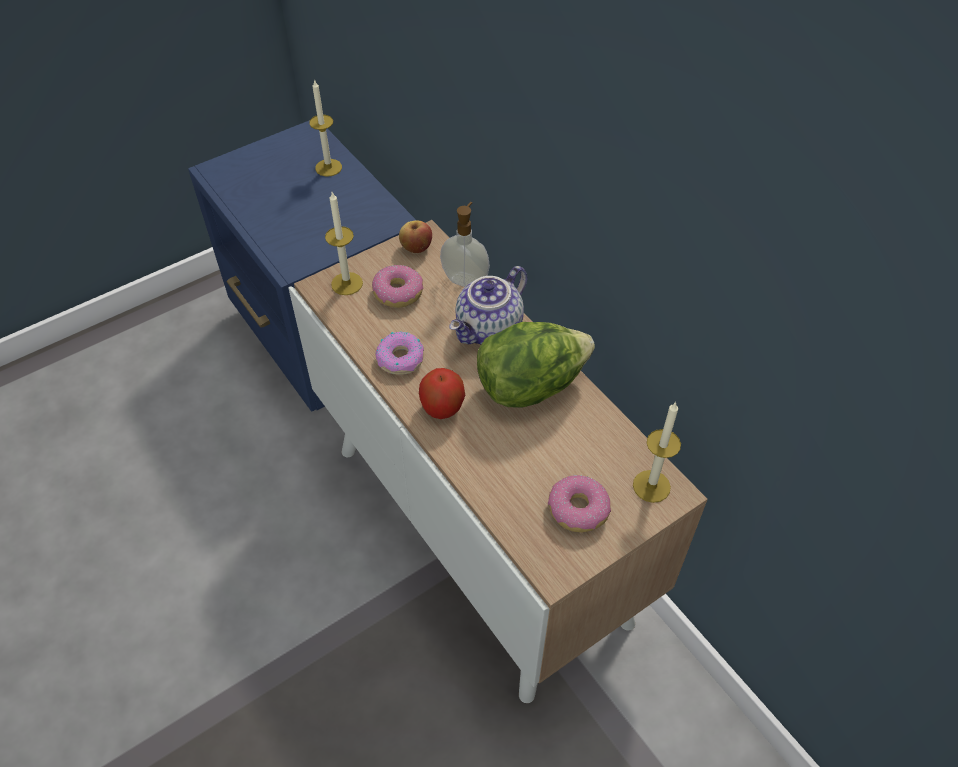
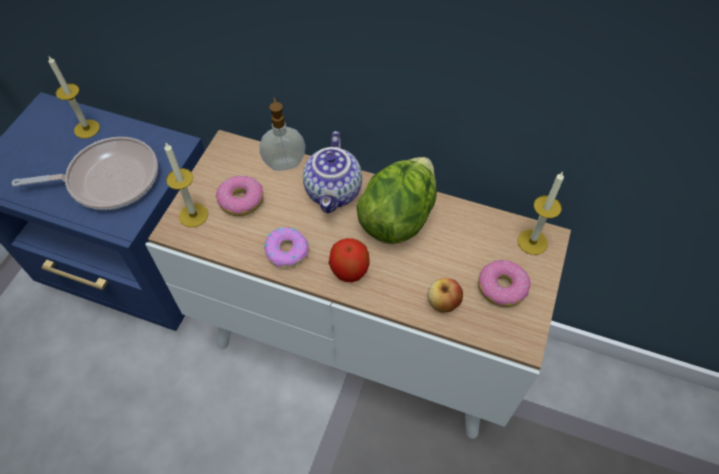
camera: 35 degrees left, 5 degrees up
apple [399,220,432,253] -> apple moved to [428,278,463,313]
none -> frying pan [12,137,158,210]

